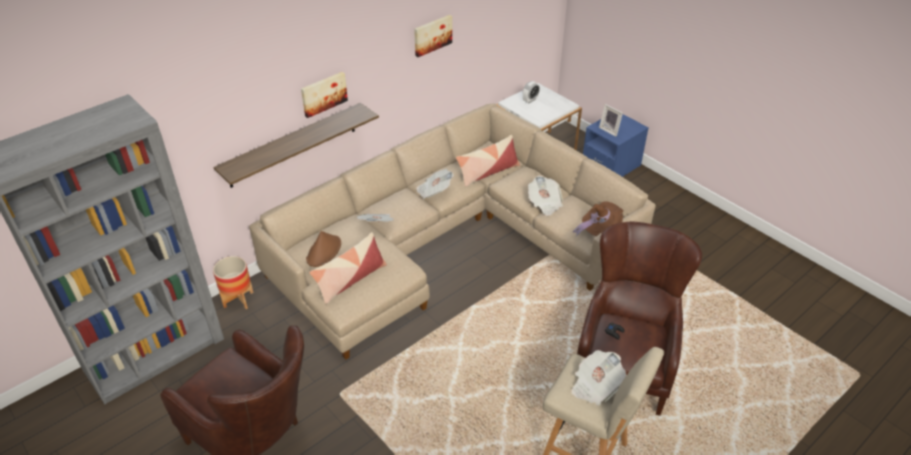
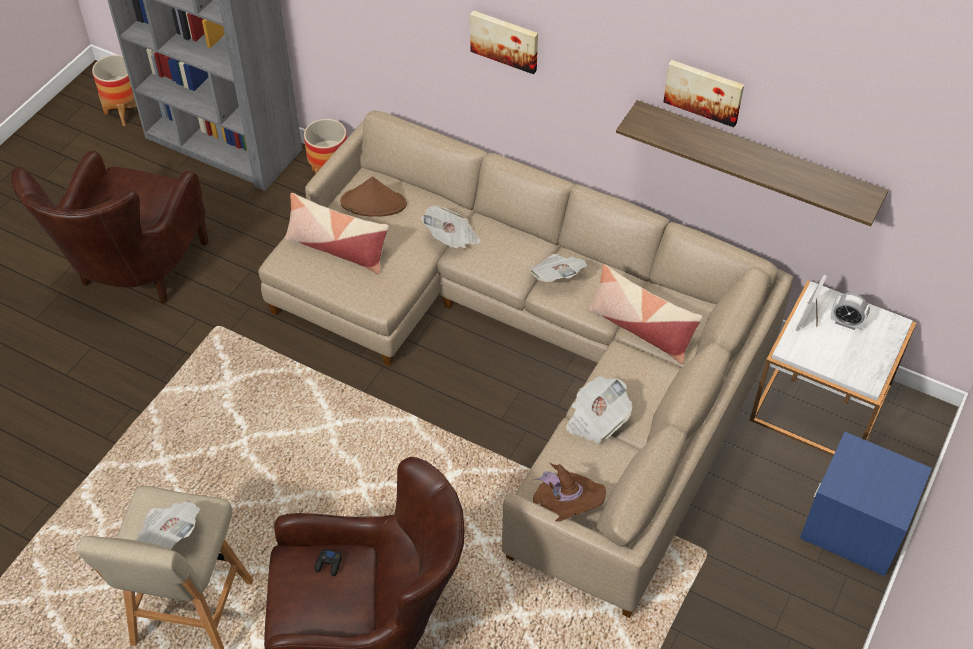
camera: 70 degrees right, 10 degrees up
shelf [213,103,379,188] -> shelf moved to [616,100,889,226]
picture frame [599,104,623,136] -> picture frame moved to [796,275,827,331]
none -> planter [92,55,137,126]

